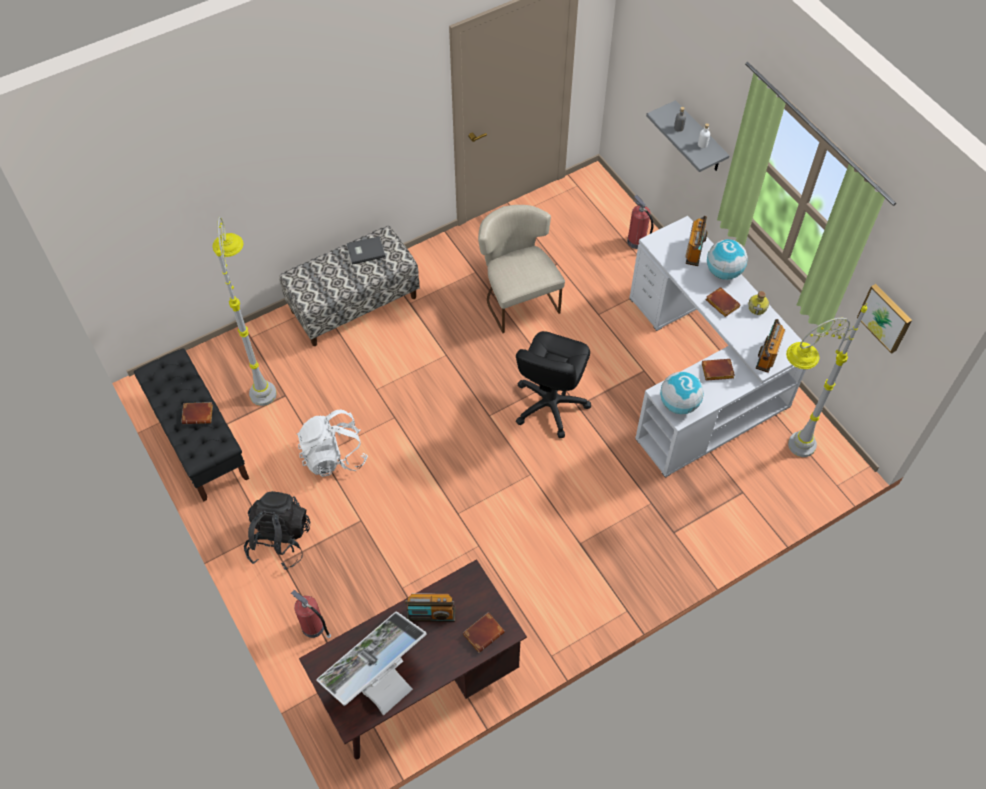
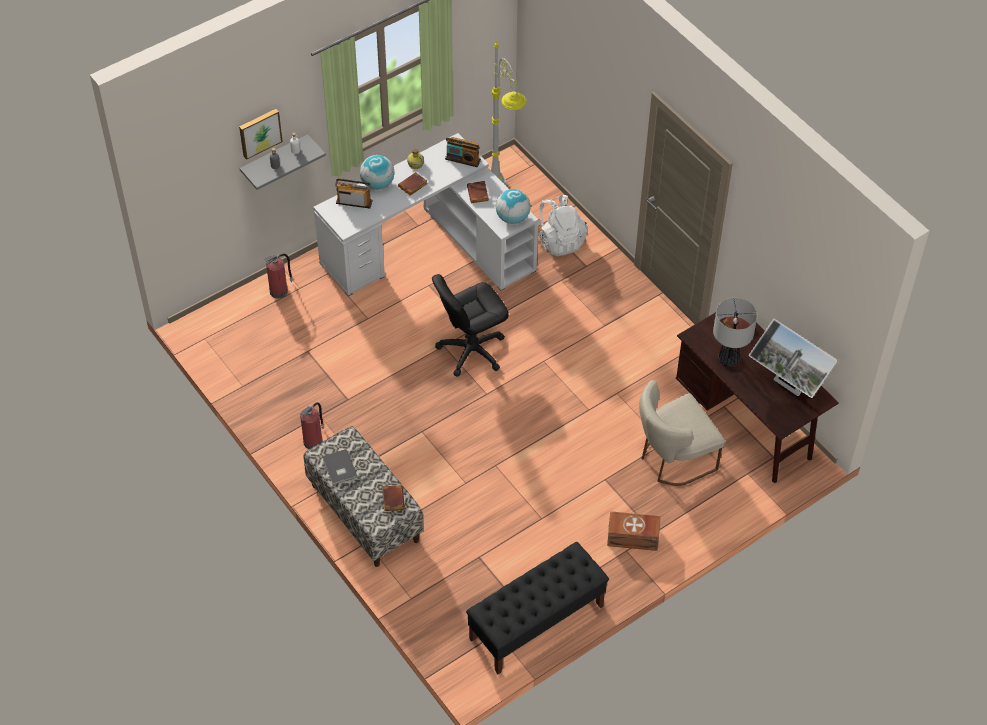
camera: 95 degrees left, 5 degrees down
brown book [182,402,213,424] -> brown book moved to [382,485,405,511]
grey floor lamp [212,216,277,406] -> none
black backpack [244,491,311,570] -> brown storage box [607,511,661,551]
fire extinguisher [291,590,331,638] -> fire extinguisher moved to [300,402,324,449]
white backpack [296,410,368,477] -> white backpack moved to [538,195,588,256]
radio [405,593,456,622] -> table lamp [713,298,757,366]
beige chair [478,205,565,333] -> beige chair moved to [639,380,725,486]
black office chair [516,331,591,438] -> black office chair turned 135 degrees clockwise [432,274,509,377]
picture [857,284,912,354] -> picture moved to [239,109,283,160]

